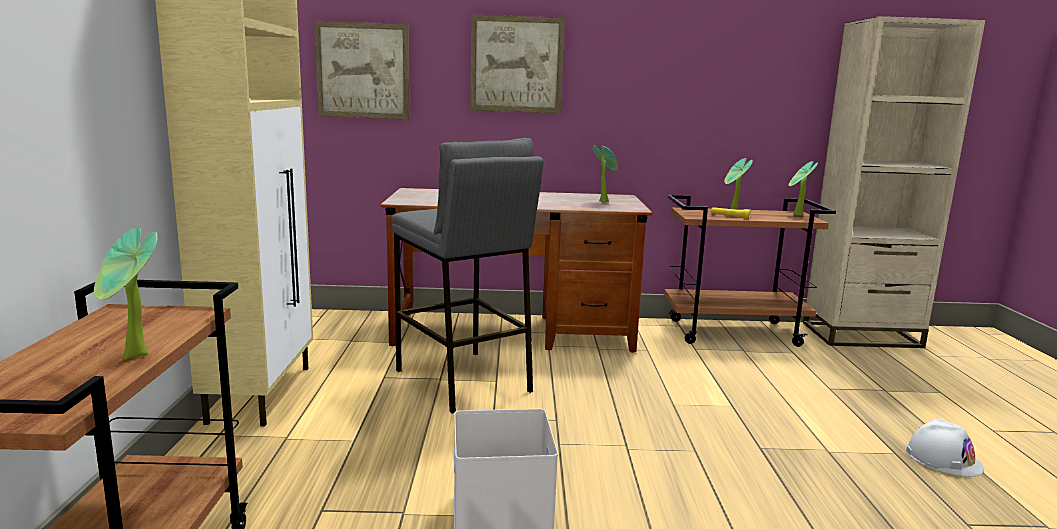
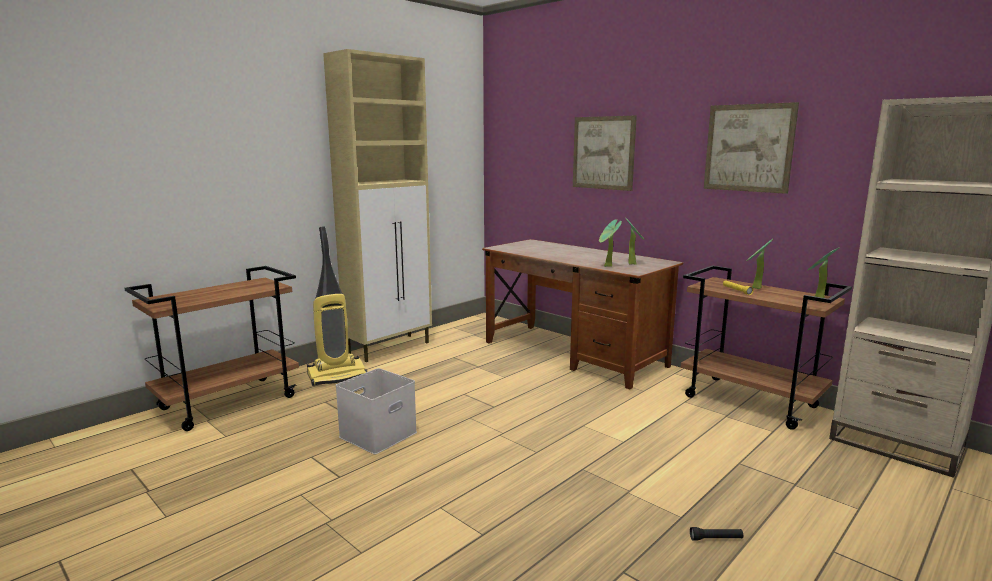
camera: 45 degrees right, 0 degrees up
potted plant [94,228,158,360] -> potted plant moved to [599,219,622,267]
picture [314,21,410,119] -> picture moved to [704,102,799,194]
grey stool [391,138,543,413] -> none
white hard hat [905,418,984,477] -> black flashlight [690,527,743,540]
none -> vacuum cleaner [307,226,367,386]

